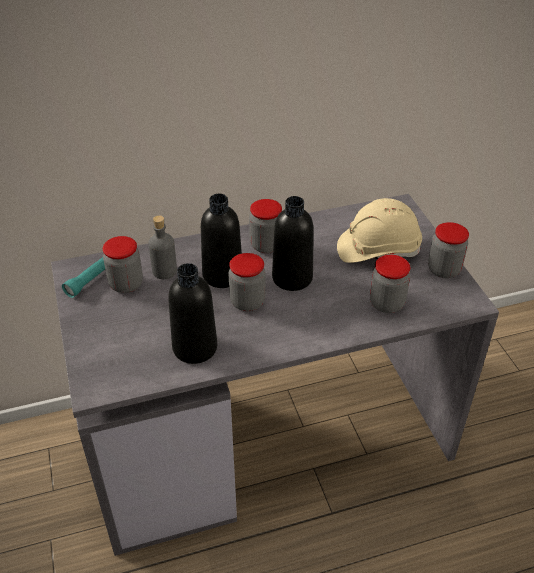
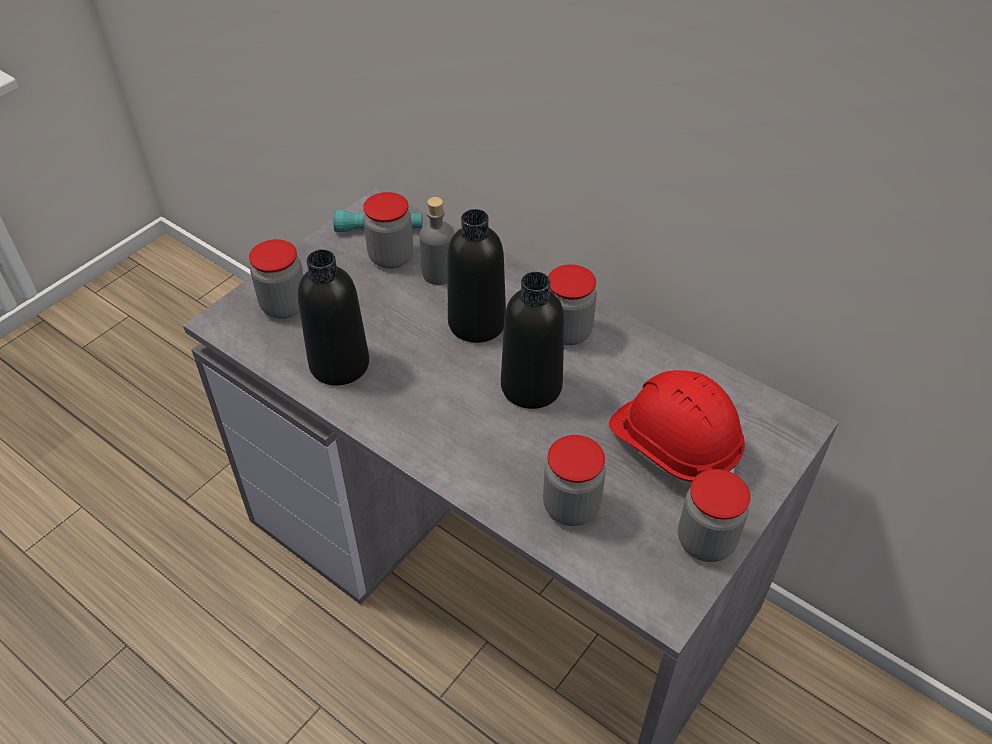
camera: 55 degrees right, 5 degrees up
jar [229,253,266,311] -> jar moved to [249,239,303,319]
beige hard hat [337,198,422,263] -> red hard hat [609,370,745,488]

